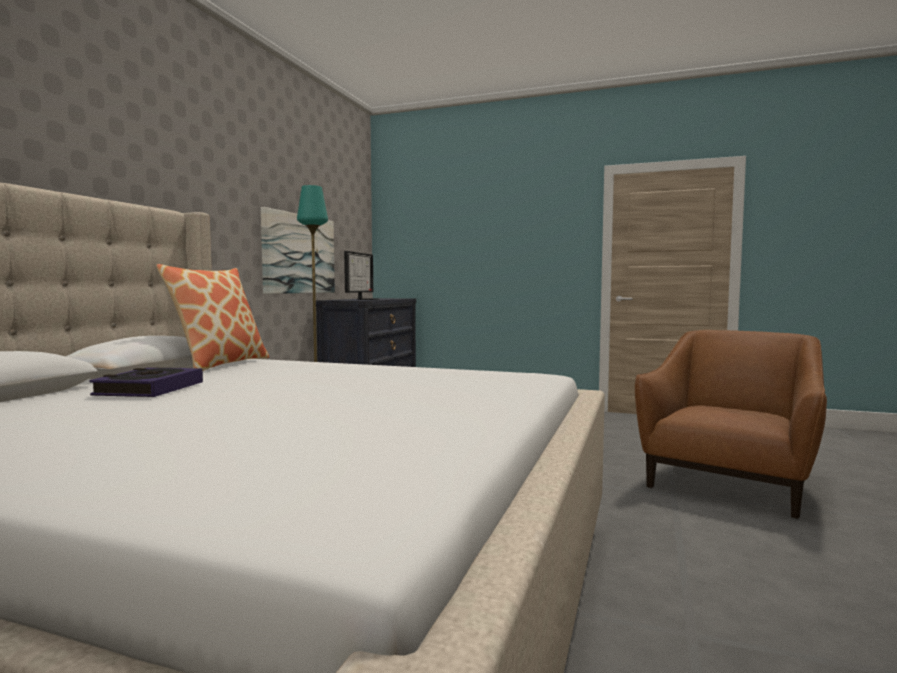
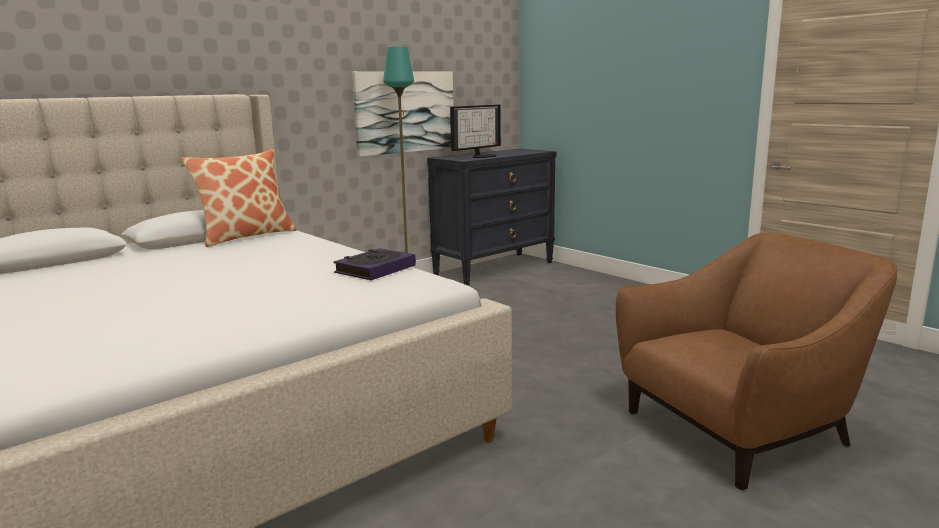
camera: 30 degrees right, 10 degrees up
book [89,367,203,397] -> book moved to [334,248,416,280]

